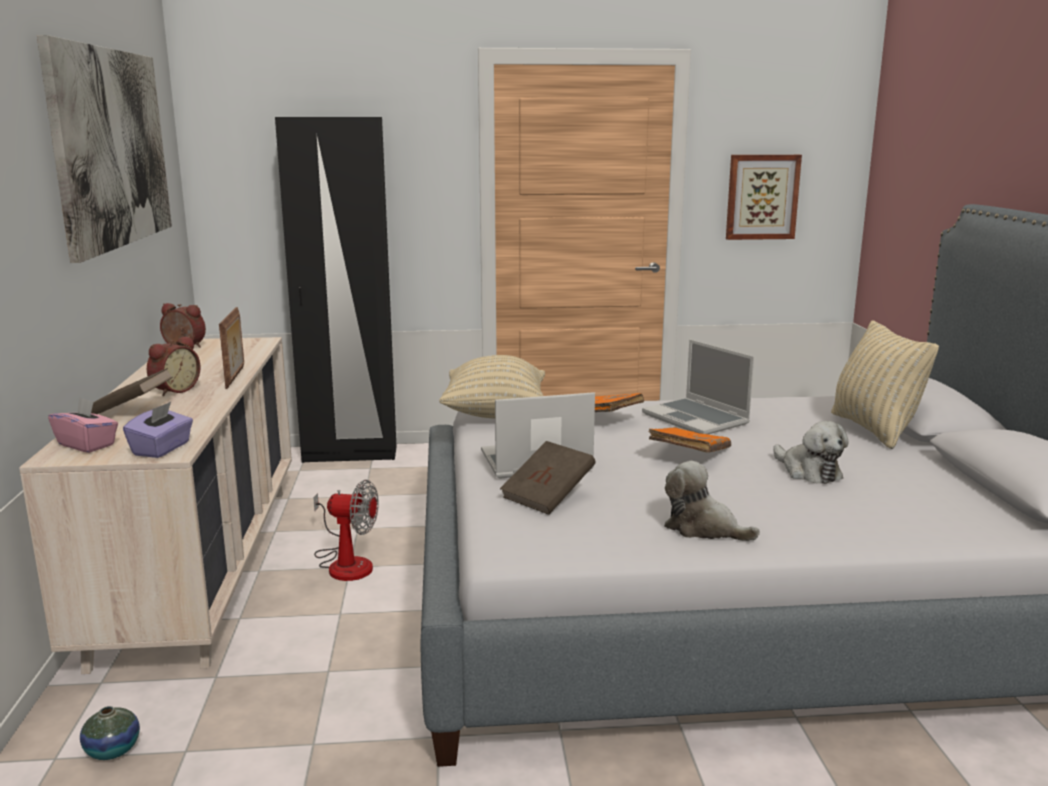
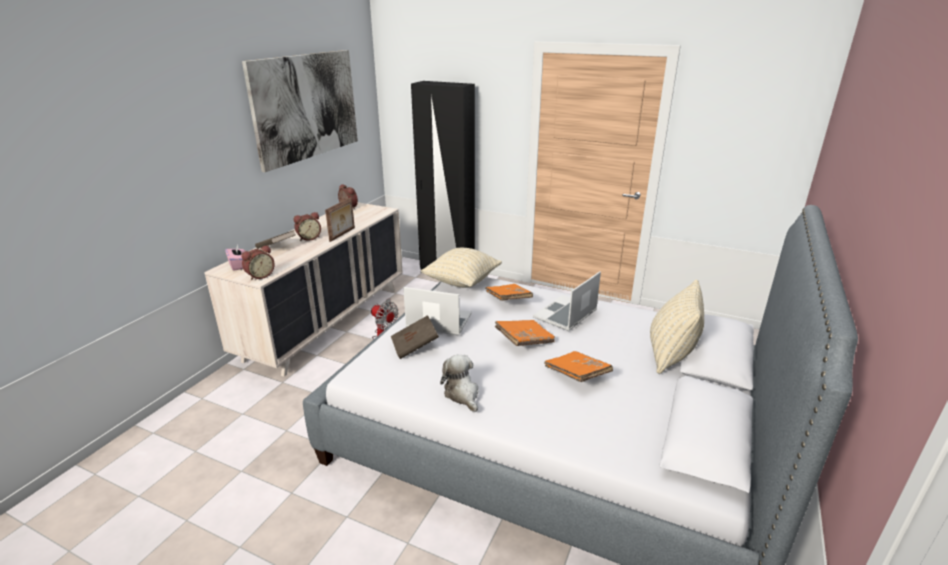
camera: 30 degrees right, 10 degrees up
vase [80,706,140,760] -> none
purple tissue box [123,402,193,458] -> alarm clock [242,245,275,280]
laptop [642,340,754,434] -> laptop turned 45 degrees clockwise [533,271,601,331]
picture [726,155,802,240] -> none
plush toy [773,421,849,484] -> orange book [544,351,613,382]

